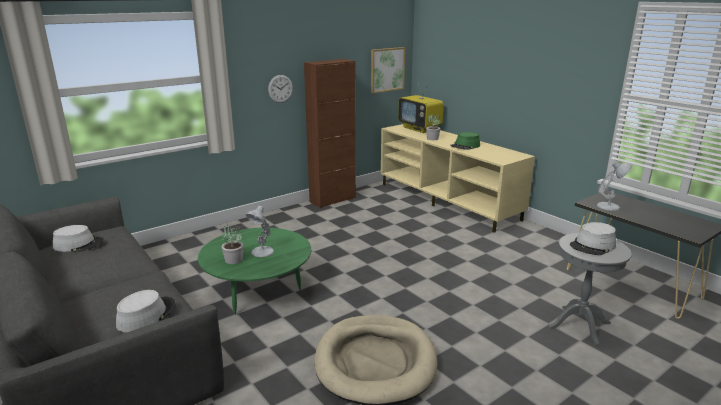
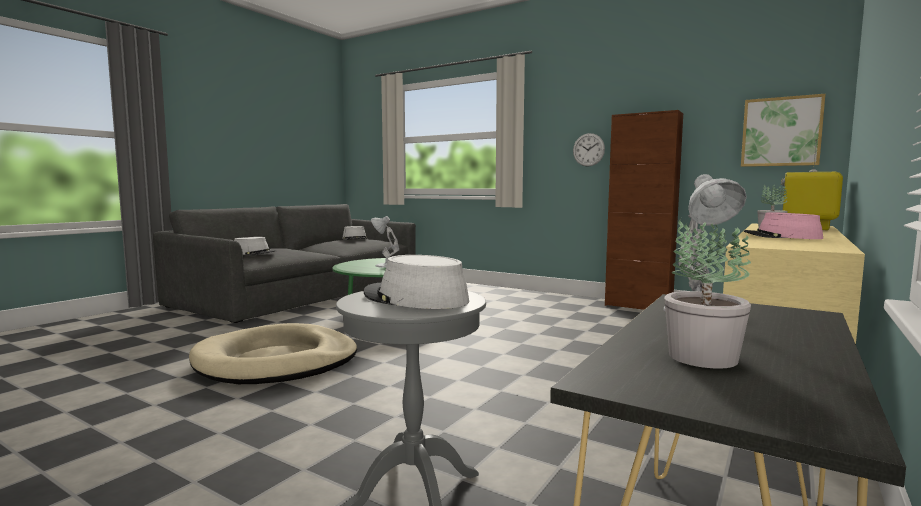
camera: 70 degrees right, 15 degrees down
potted plant [222,225,243,264] -> potted plant moved to [664,220,751,369]
green hat [450,132,480,150] -> pink hat [744,212,823,239]

